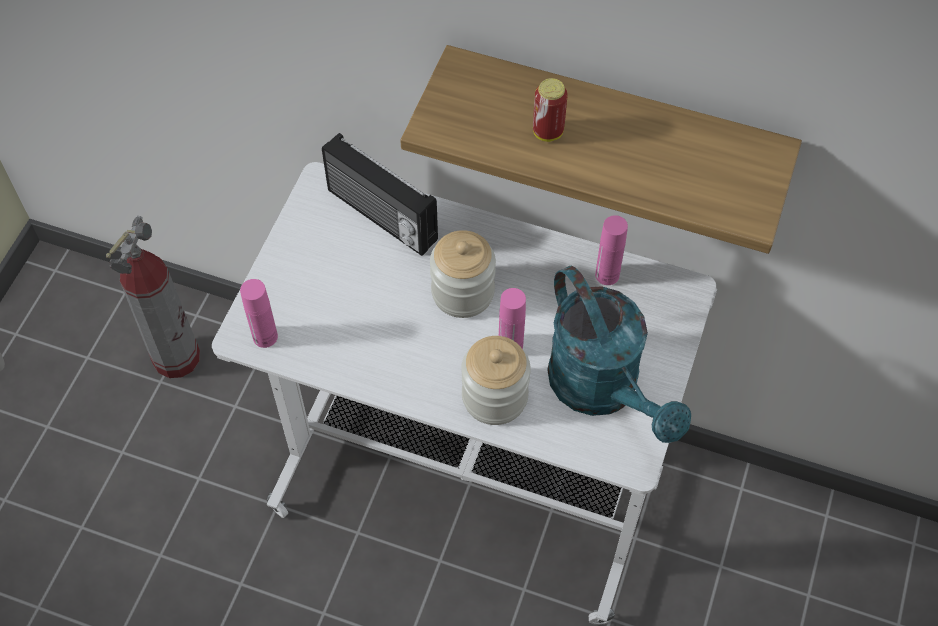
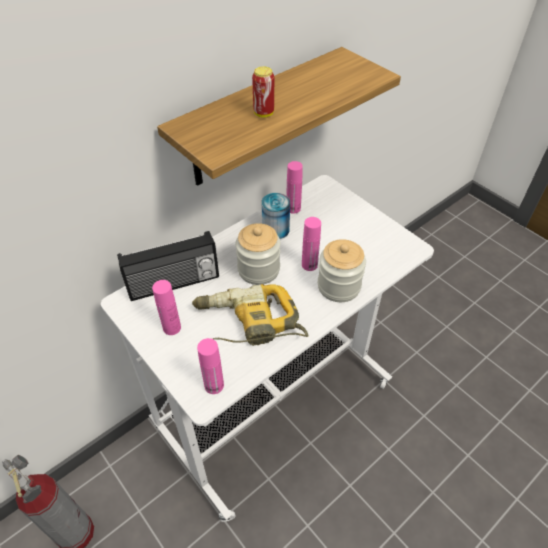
camera: 60 degrees left, 10 degrees down
turquoise watering can [547,266,691,443] -> none
none -> pink bottle [152,280,181,335]
none -> power drill [192,284,309,346]
none -> can [262,193,290,239]

